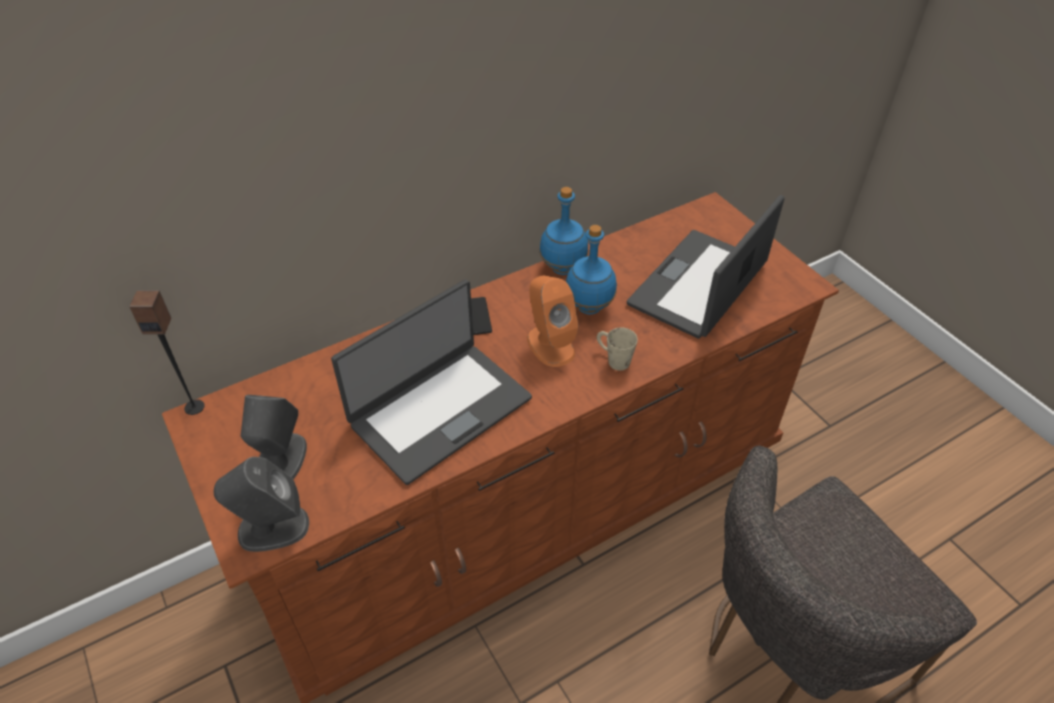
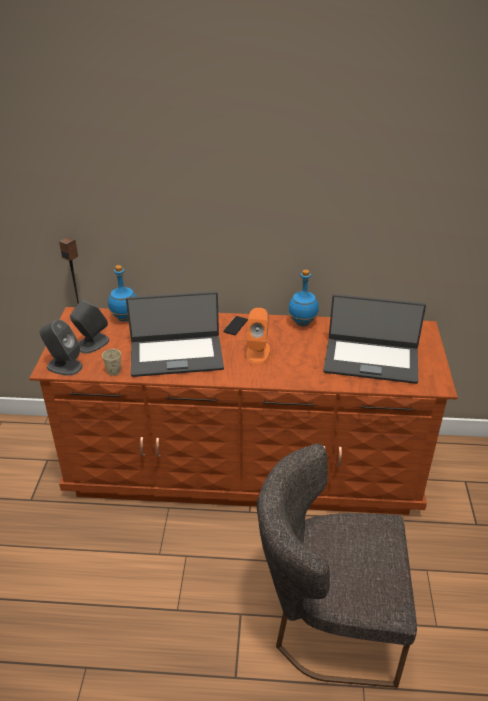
camera: 35 degrees right, 10 degrees down
blue bottle [566,225,617,314] -> blue bottle moved to [108,265,137,322]
beige mug [597,327,638,371] -> beige mug moved to [102,349,121,376]
laptop [627,195,785,339] -> laptop turned 150 degrees counterclockwise [324,294,426,384]

